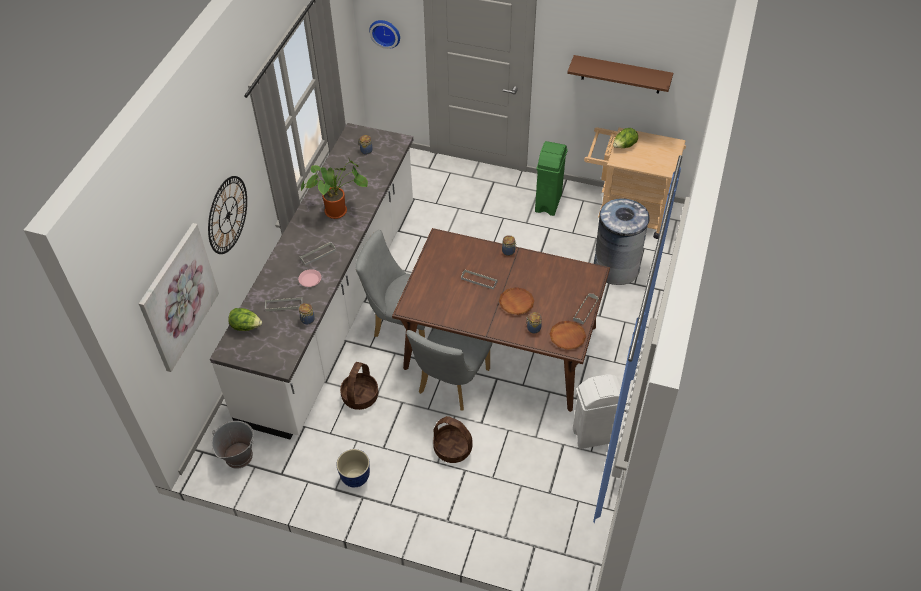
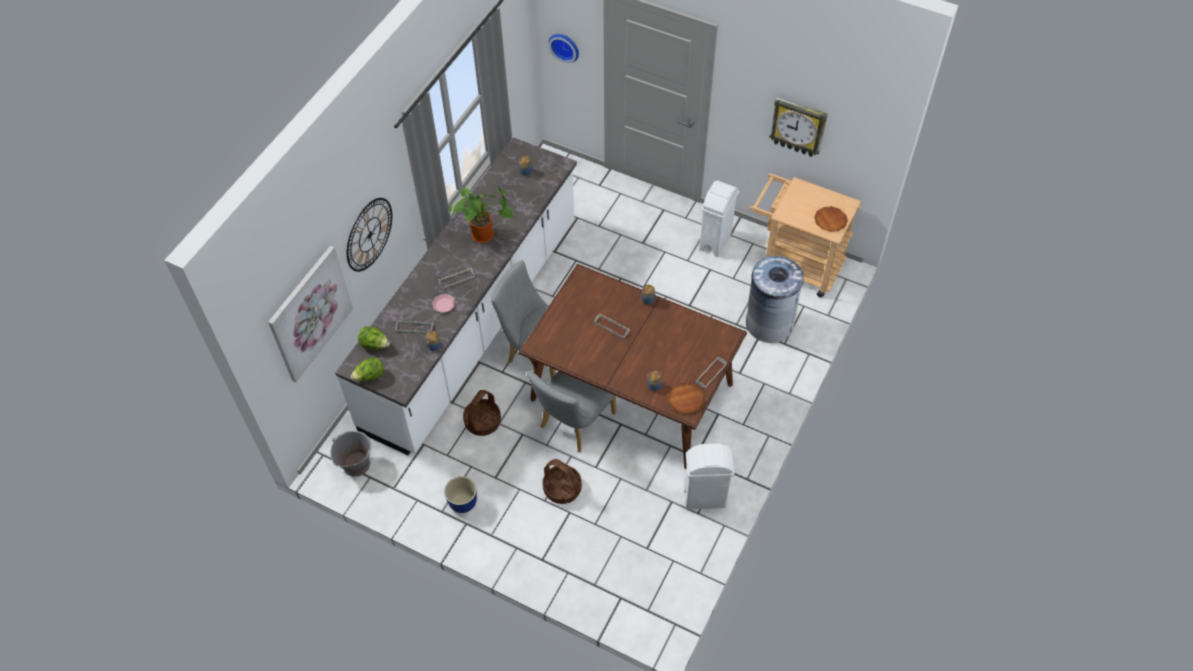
camera: 10 degrees right, 5 degrees up
brown plate [499,287,534,315] -> brown plate moved to [814,206,848,232]
green trash can [535,141,568,216] -> white trash can [699,180,739,257]
brown shelf [567,55,673,94] -> wall clock [769,97,828,157]
lettuce [613,128,638,148] -> lettuce moved to [351,357,384,381]

